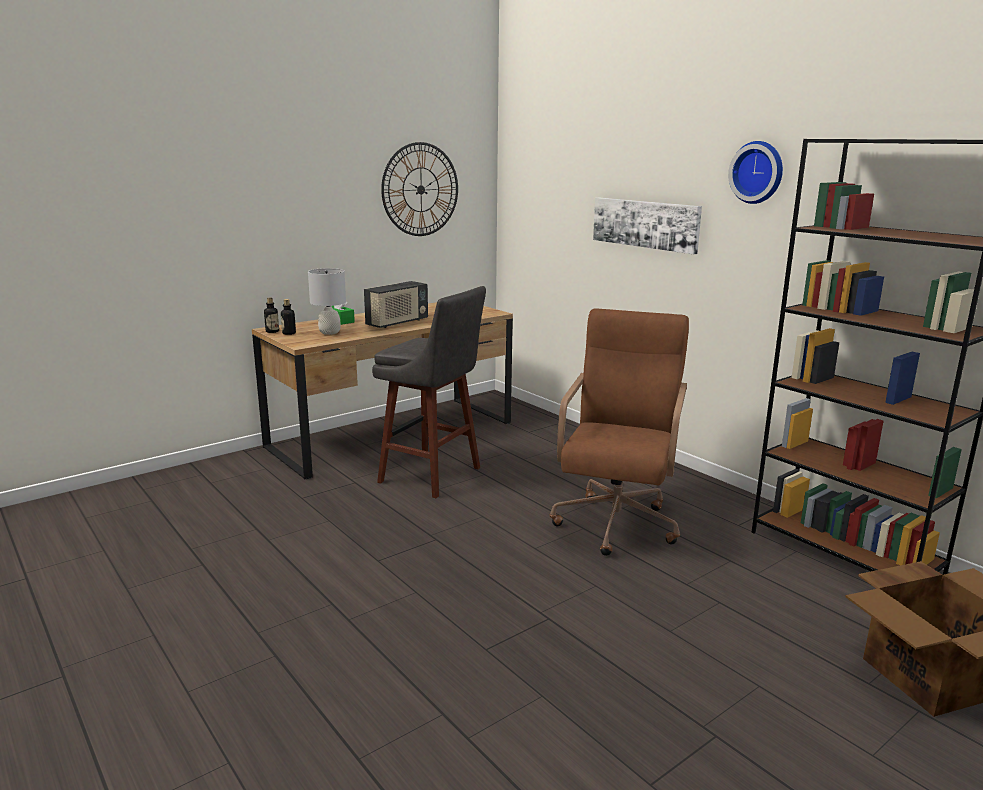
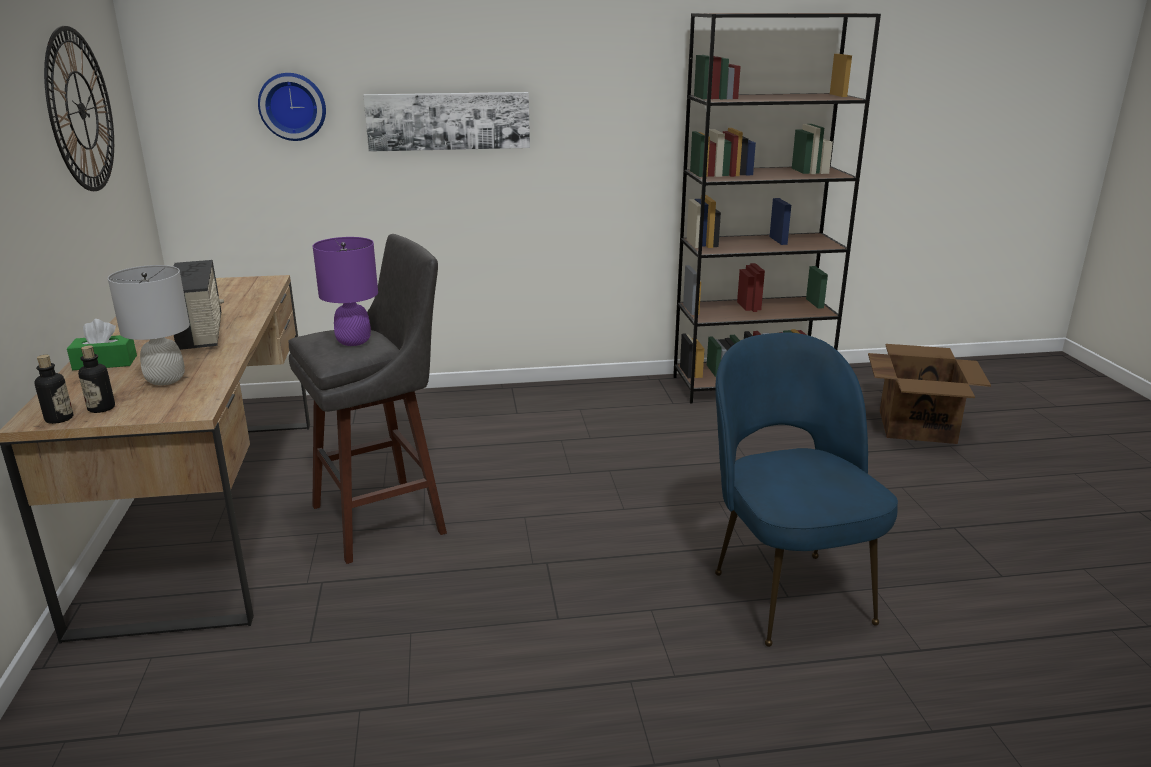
camera: 60 degrees left, 5 degrees up
brown office chair [549,308,689,556] -> none
wall clock [728,141,783,204] -> wall clock moved to [258,73,326,141]
none -> purple table lamp [313,237,378,346]
none -> blue chair [715,332,898,647]

